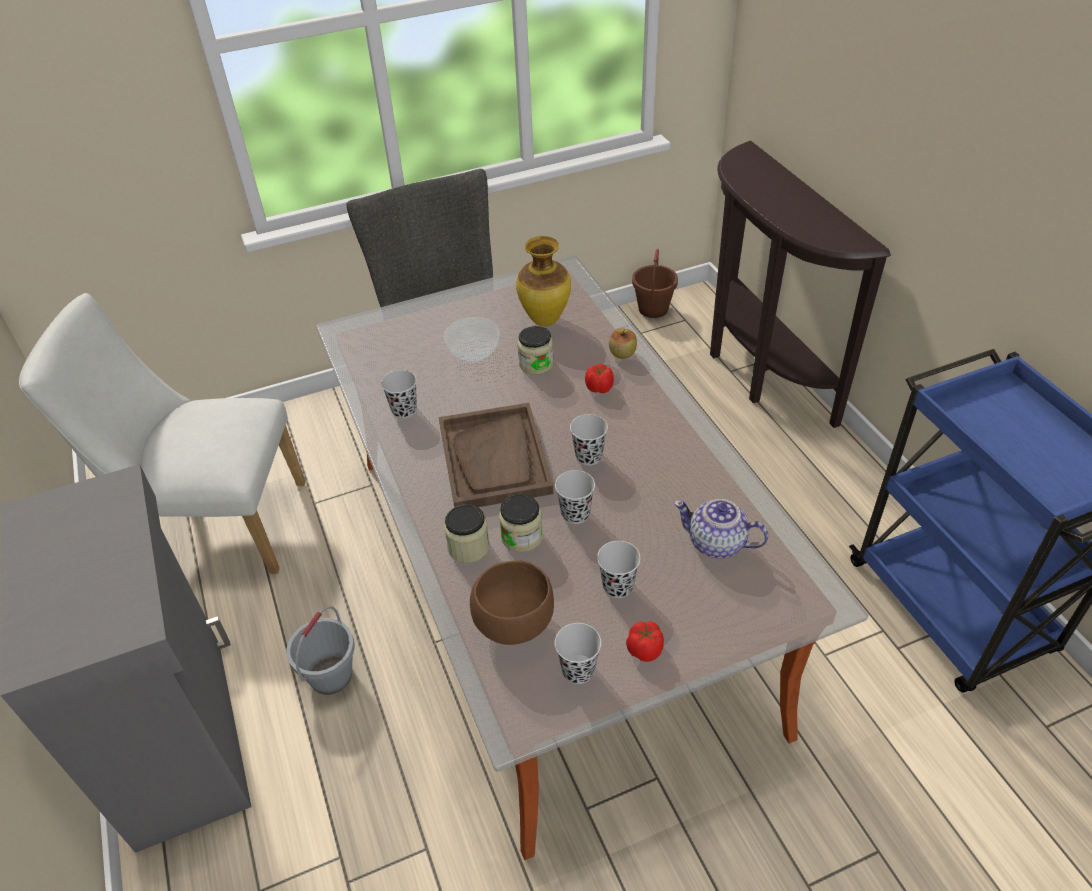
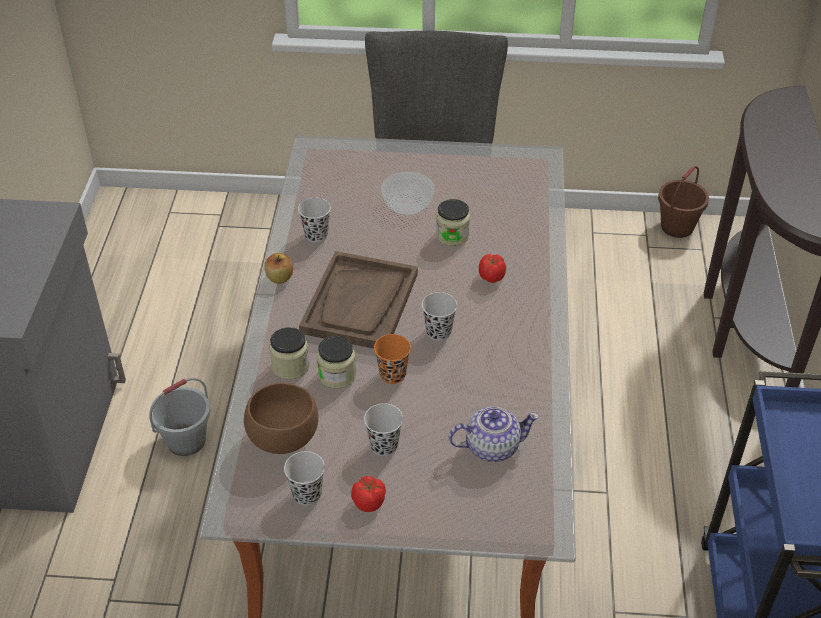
camera: 25 degrees right, 0 degrees up
white chair [19,293,306,574] -> none
vase [516,236,571,327] -> none
black cup [555,470,595,524] -> orange cup [374,334,411,384]
apple [609,329,637,359] -> apple moved to [264,253,293,284]
teapot [673,499,769,558] -> teapot turned 120 degrees clockwise [449,407,540,462]

